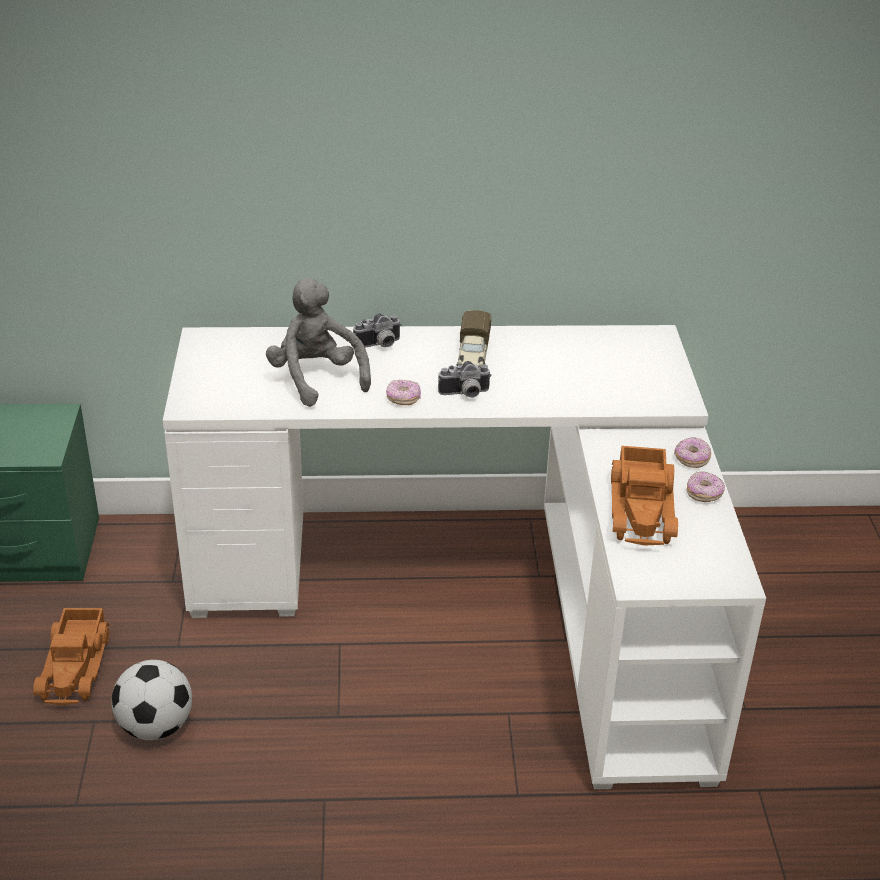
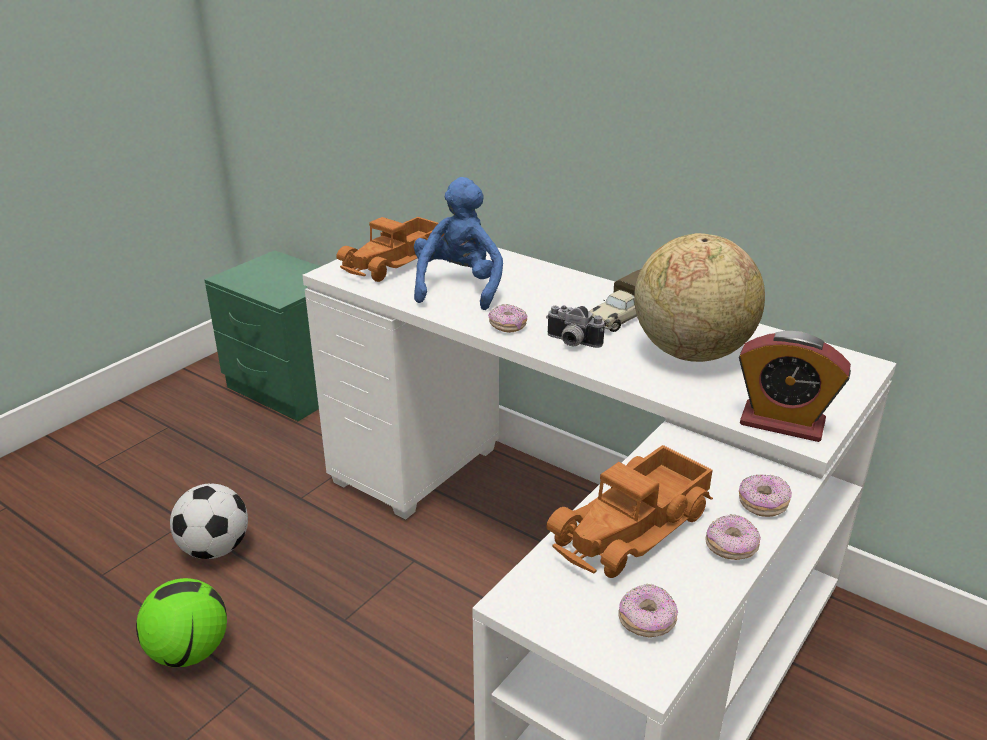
camera: 40 degrees right, 5 degrees down
toy truck [33,608,110,705] -> toy truck moved to [336,217,444,282]
grey plush toy [266,278,371,407] -> blue plush toy [414,177,503,310]
camera [353,313,402,348] -> none
none -> football [136,578,227,667]
none -> donut [618,584,678,637]
none -> globe [634,233,765,362]
none -> alarm clock [739,331,851,442]

